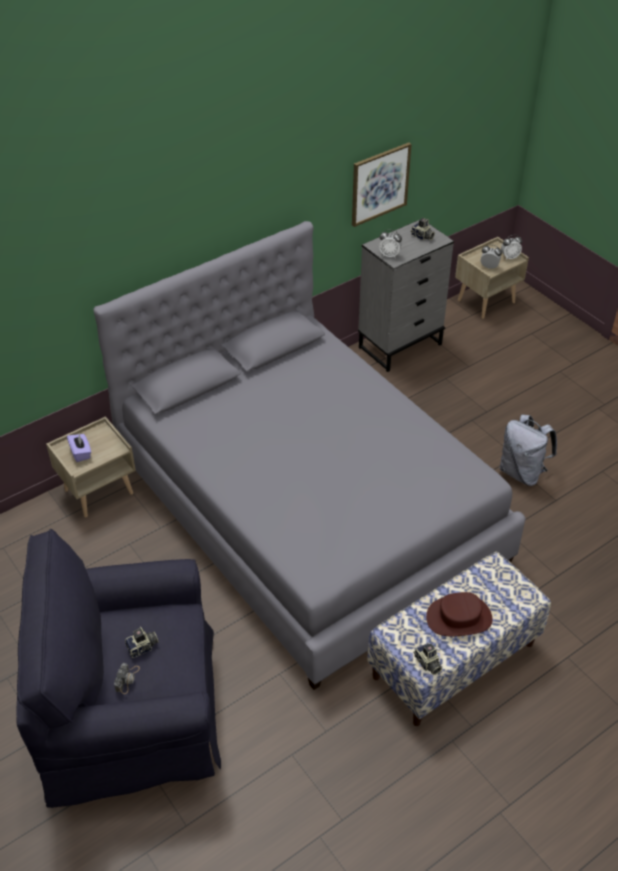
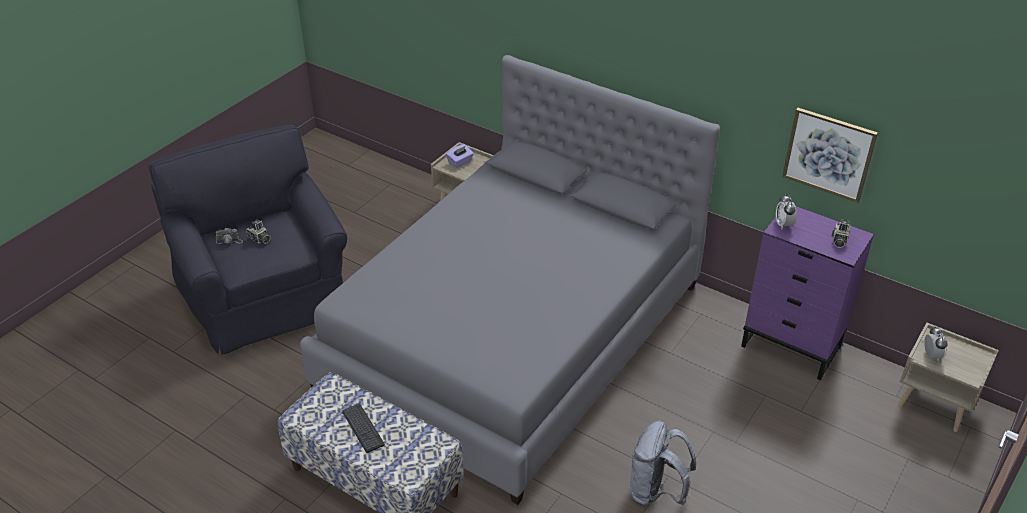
camera: 70 degrees right, 5 degrees down
grey dresser [358,220,454,372] -> purple dresser [741,206,874,380]
camera [413,643,442,675] -> none
brown hat [426,592,493,636] -> keyboard [342,403,385,453]
alarm clock [501,235,522,260] -> none

